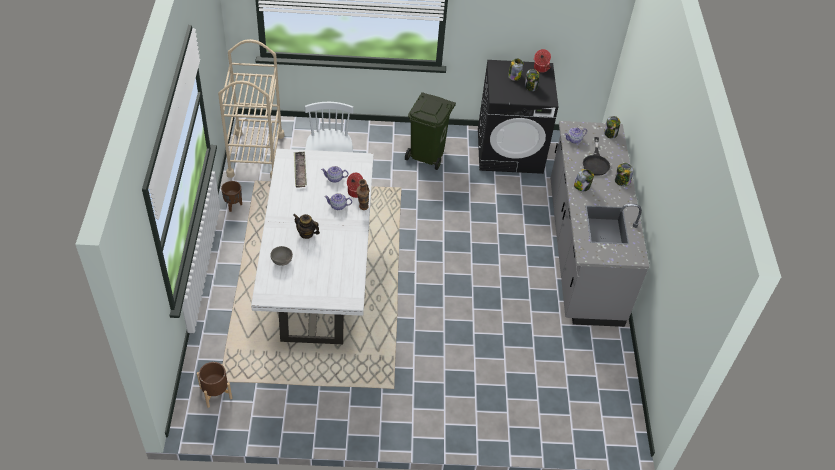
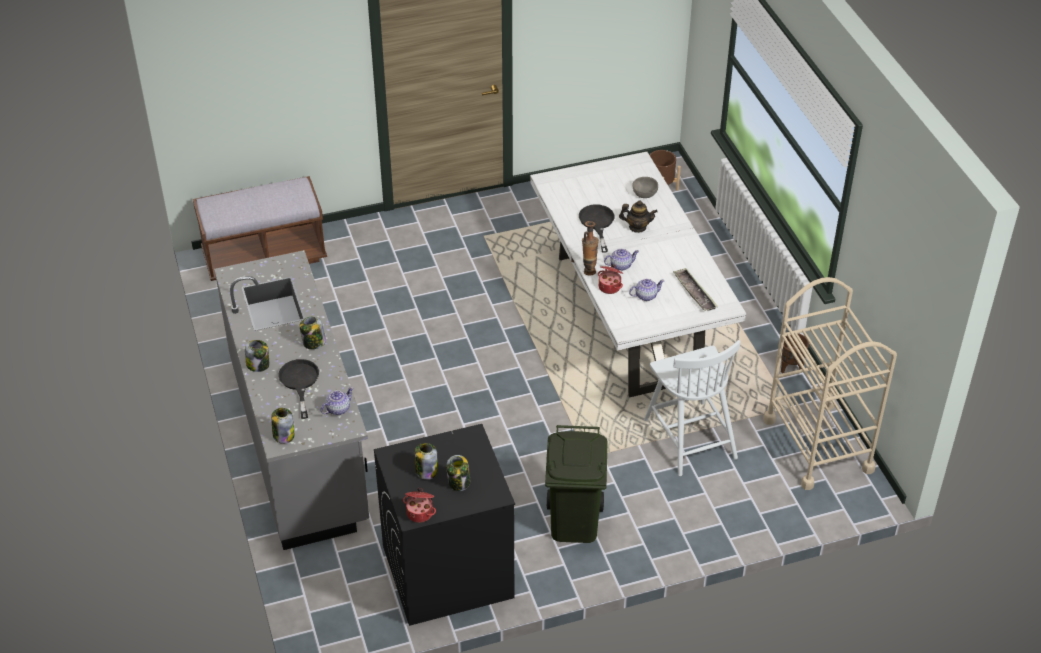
camera: 165 degrees right, 5 degrees down
none -> brown bench [193,176,327,281]
none -> black frying pan [579,204,614,253]

